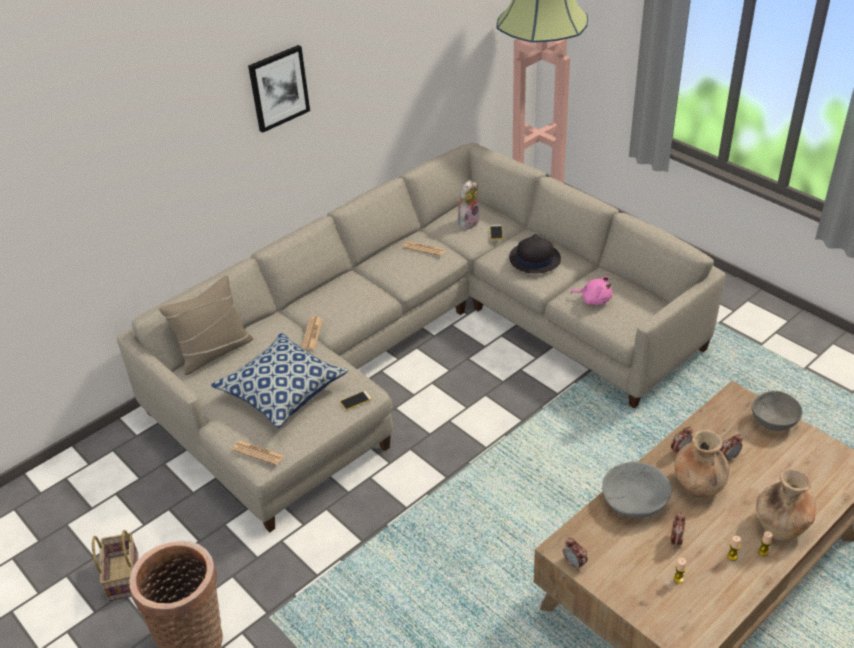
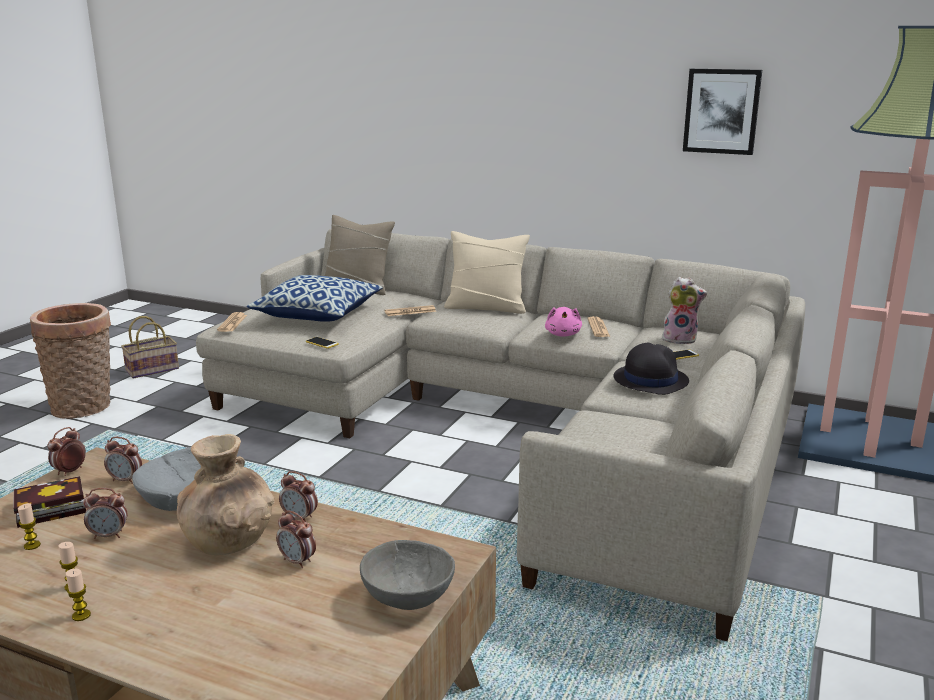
camera: 65 degrees right, 20 degrees down
picture [248,45,310,133] -> picture moved to [683,69,762,155]
pink plush toy [571,276,612,305] -> pink plush toy moved to [545,307,582,337]
brown vase [756,468,816,541] -> none
none -> book [14,476,86,528]
none -> alarm clock [104,437,142,484]
none -> beige pillow [444,231,530,314]

